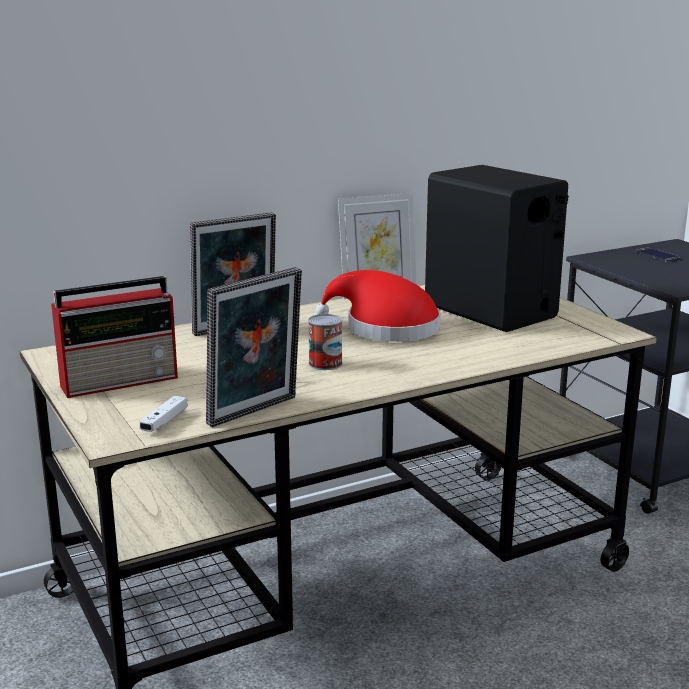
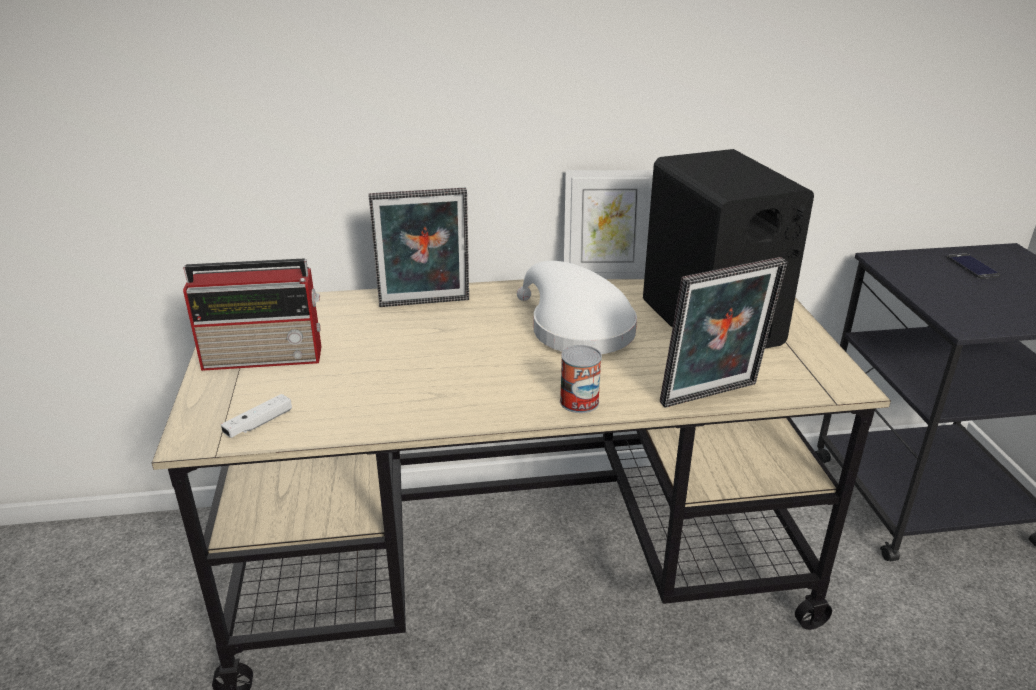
camera: 20 degrees right, 10 degrees up
picture frame [206,267,302,427] -> picture frame moved to [660,257,787,408]
can [308,314,343,370] -> can moved to [560,345,602,413]
red hat [316,270,441,342] -> white hat [517,261,637,354]

